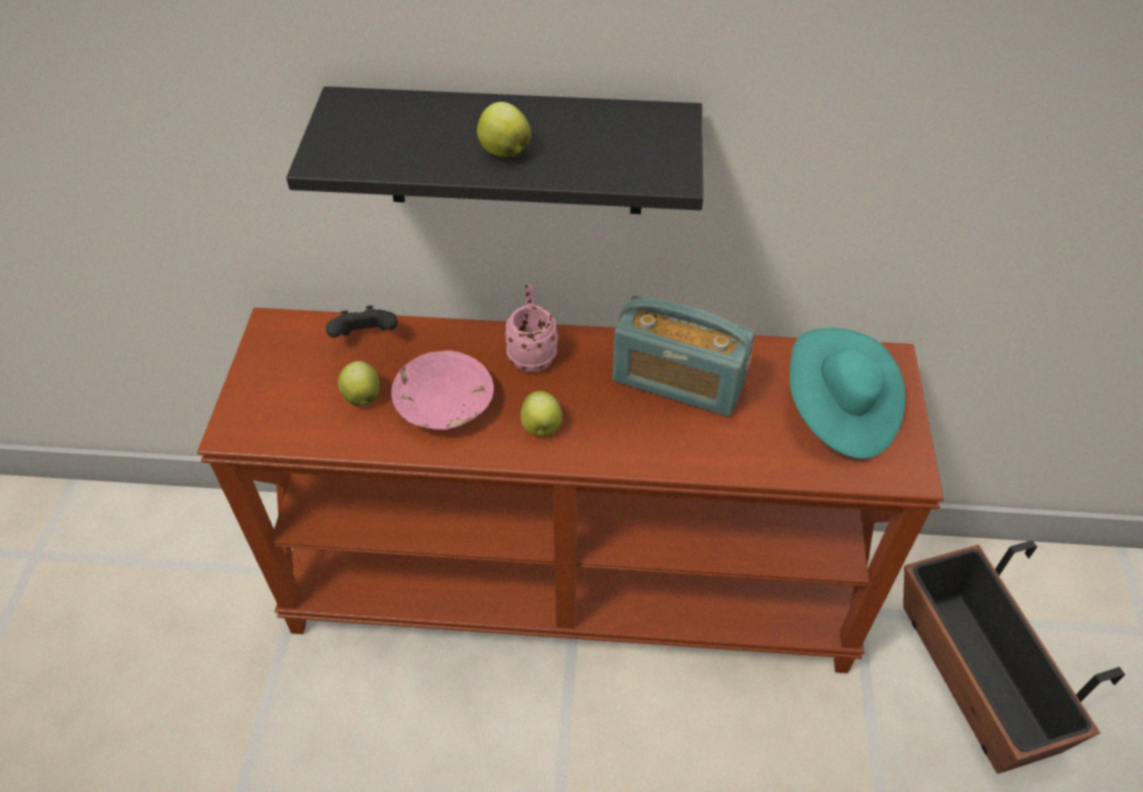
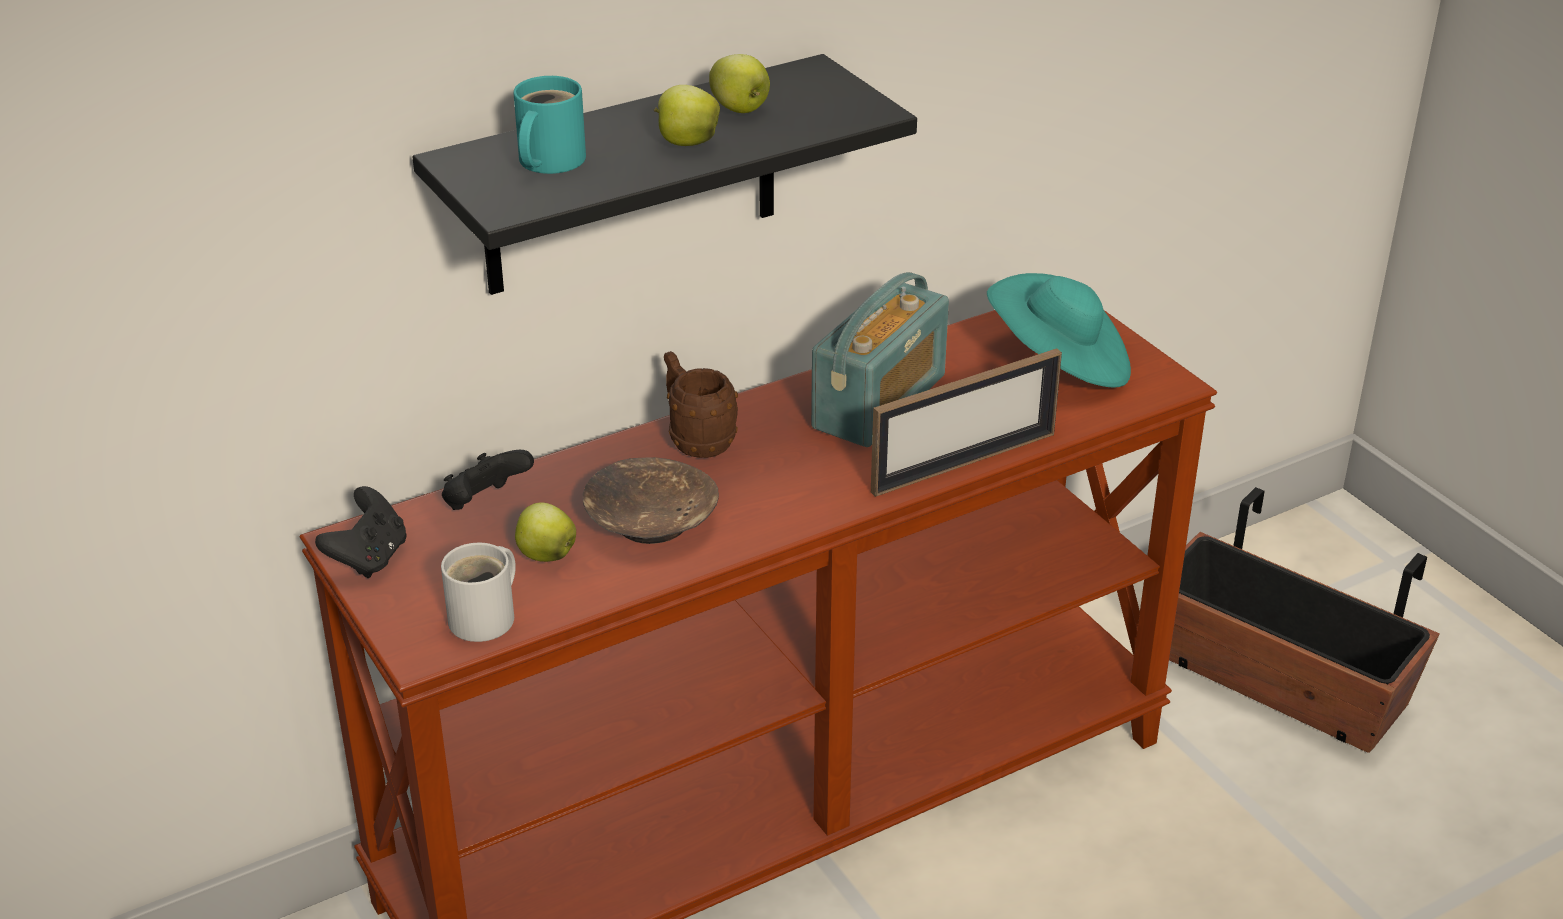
camera: 35 degrees left, 15 degrees down
pink bowl [391,350,494,430] -> brown bowl [583,457,719,544]
pink mug [504,284,558,372] -> brown mug [664,351,738,458]
apple [520,391,562,436] -> apple moved to [709,54,770,113]
radio [612,296,755,416] -> radio turned 45 degrees counterclockwise [811,272,949,447]
none -> black game controller [315,486,407,578]
none -> white mug [441,543,516,642]
none -> turquoise mug [513,76,586,174]
none -> picture frame [871,348,1062,497]

